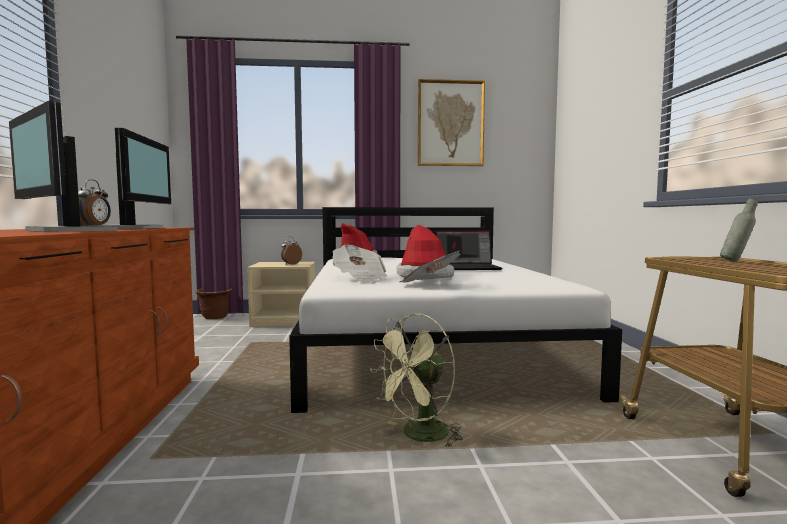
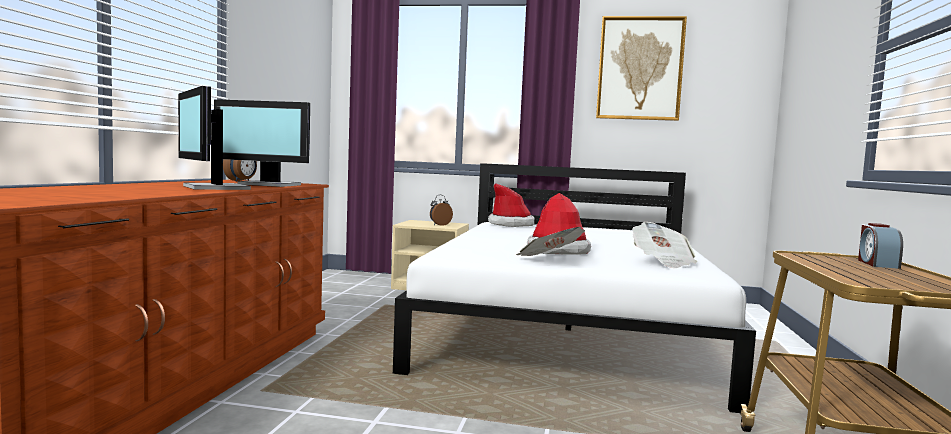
camera: 15 degrees right, 0 degrees up
monitor [88,128,171,229] -> monitor turned 90 degrees clockwise [214,99,310,187]
brown planter [195,289,232,319] -> none
newspaper [332,245,387,283] -> newspaper moved to [632,222,697,268]
green fan [370,314,463,449] -> none
laptop [436,230,502,270] -> none
grey bottle [720,198,758,261] -> alarm clock [858,223,903,269]

